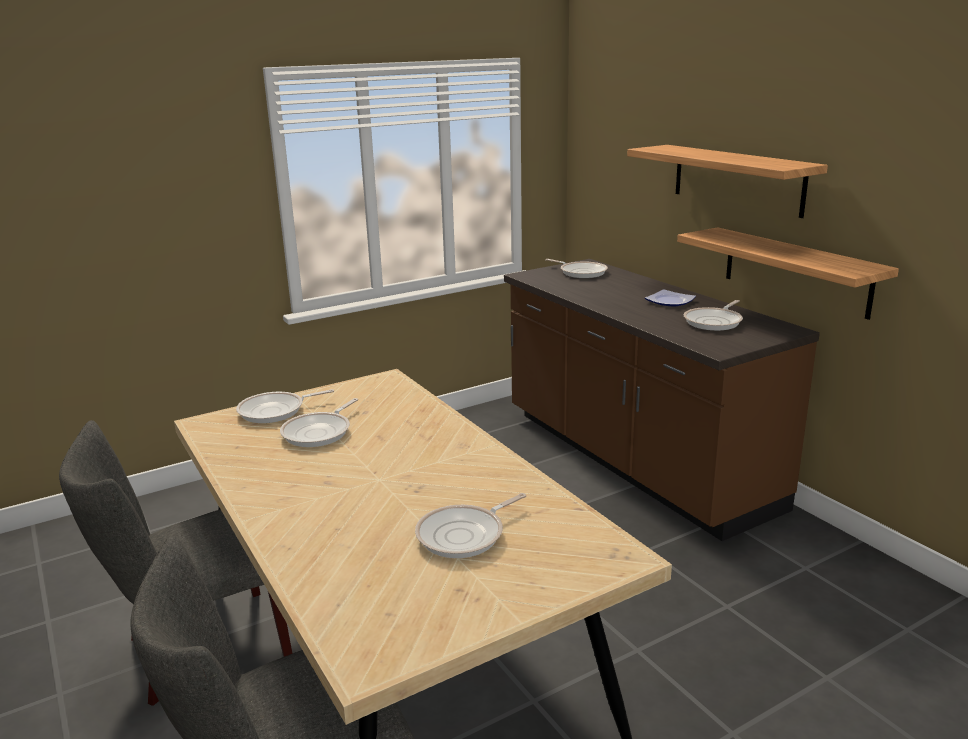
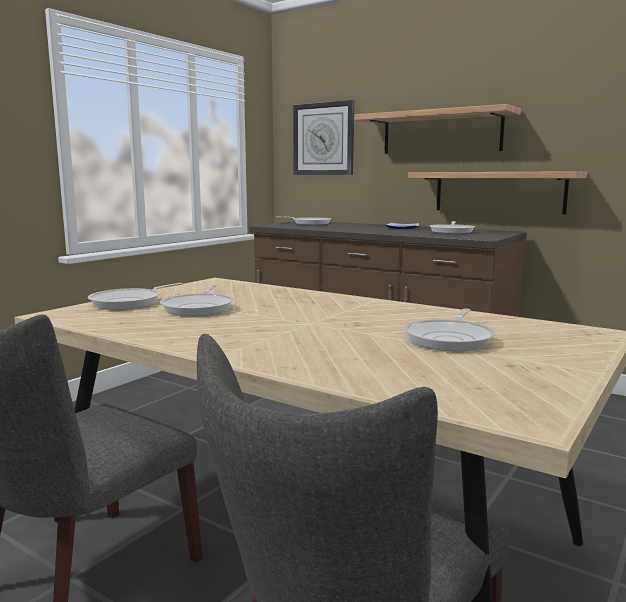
camera: 25 degrees left, 10 degrees down
none -> wall clock [293,100,354,175]

